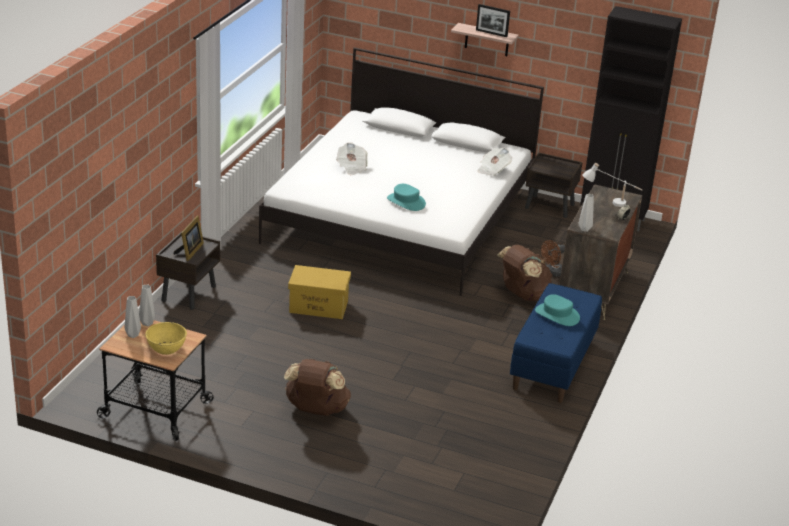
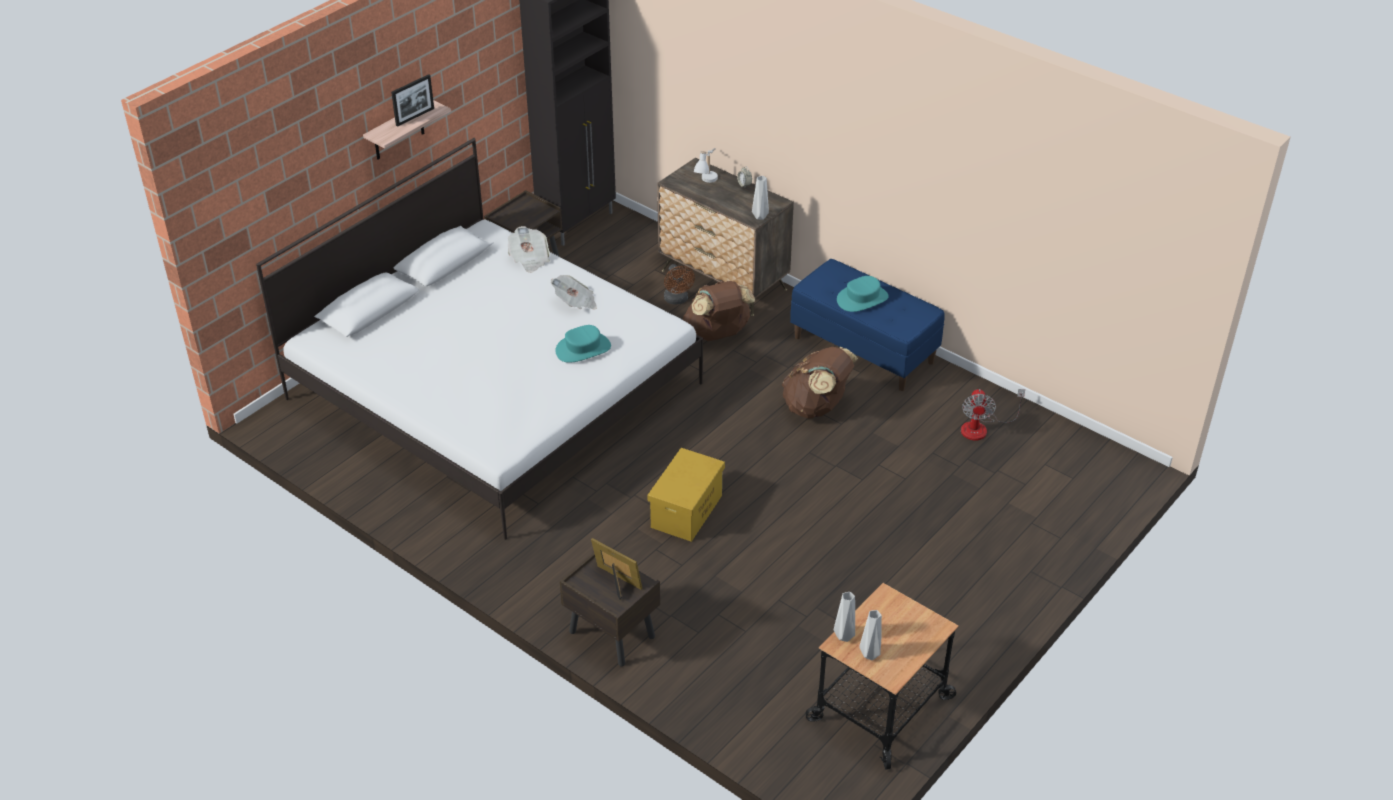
camera: 70 degrees left, 10 degrees up
yellow bowl [145,322,187,355] -> none
brown backpack [284,359,351,416] -> brown backpack moved to [782,347,858,419]
newspaper [336,142,368,175] -> newspaper moved to [551,275,597,309]
none -> fan [961,389,1025,441]

